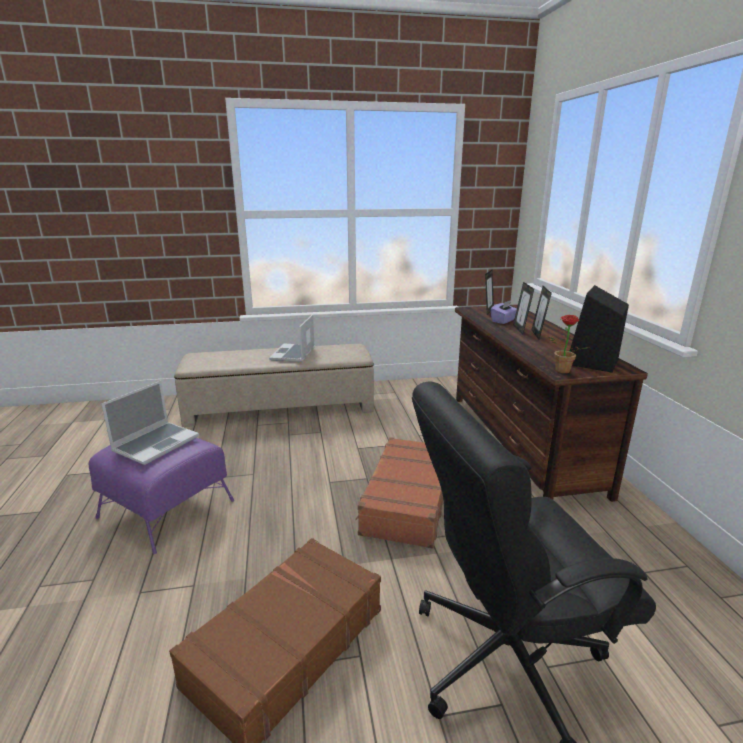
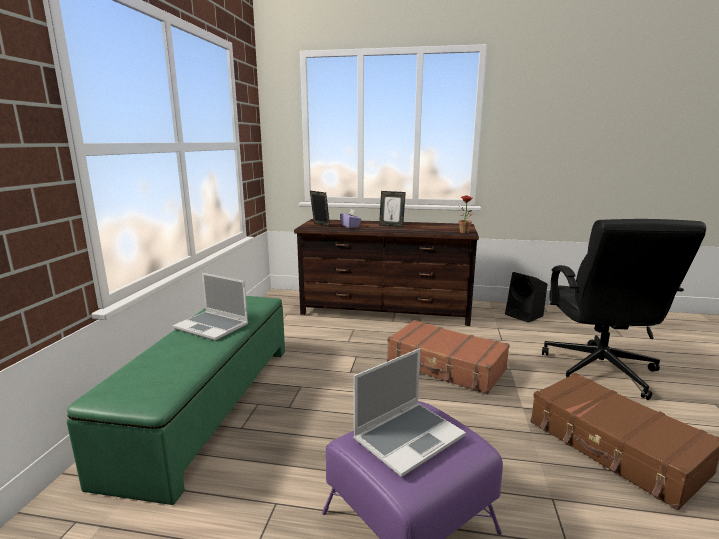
camera: 70 degrees left, 5 degrees down
laptop [101,381,199,465] -> laptop turned 90 degrees clockwise [353,348,466,477]
beige bench [174,344,374,427] -> green bench [67,296,285,505]
picture frame [513,282,534,334] -> none
black speaker [569,285,629,373] -> black speaker moved to [505,272,547,323]

